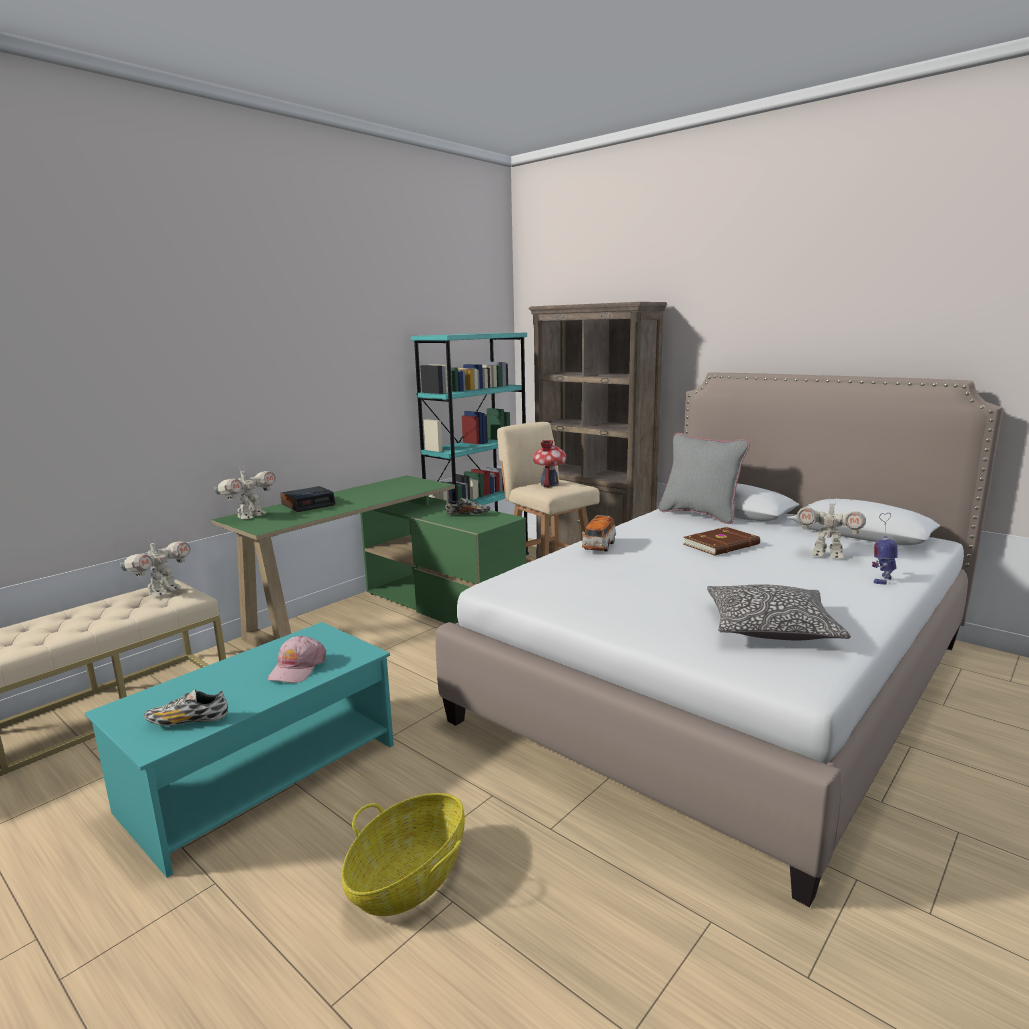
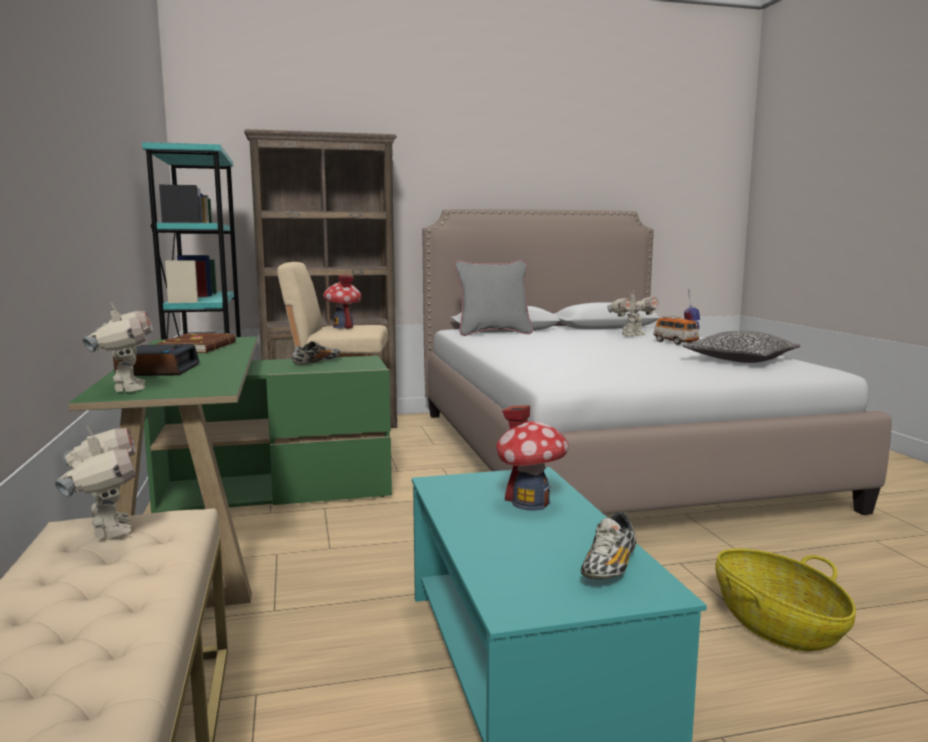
camera: 55 degrees left, 5 degrees down
pink cap [267,635,326,683] -> toy house [496,405,569,511]
toy car [582,515,616,552] -> toy car moved to [653,316,700,345]
brown book [684,527,760,555] -> brown book moved to [157,333,236,353]

